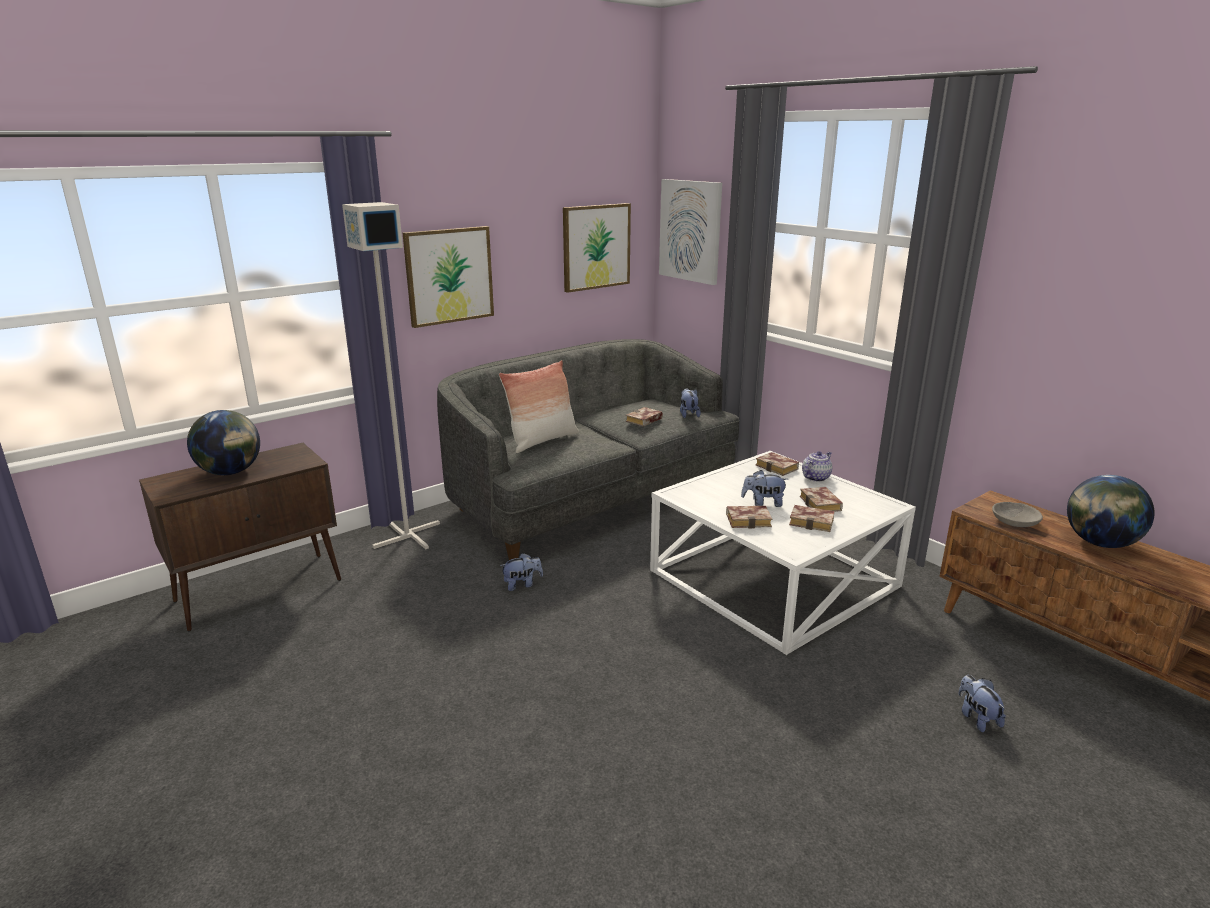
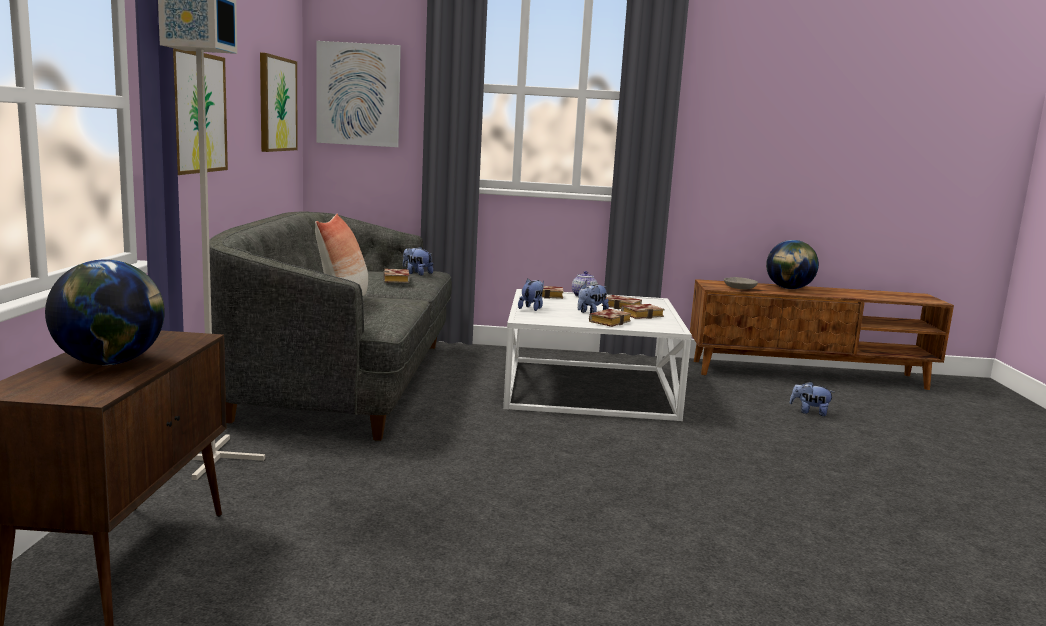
camera: 50 degrees left, 10 degrees down
plush toy [500,553,543,591] -> plush toy moved to [518,279,544,311]

